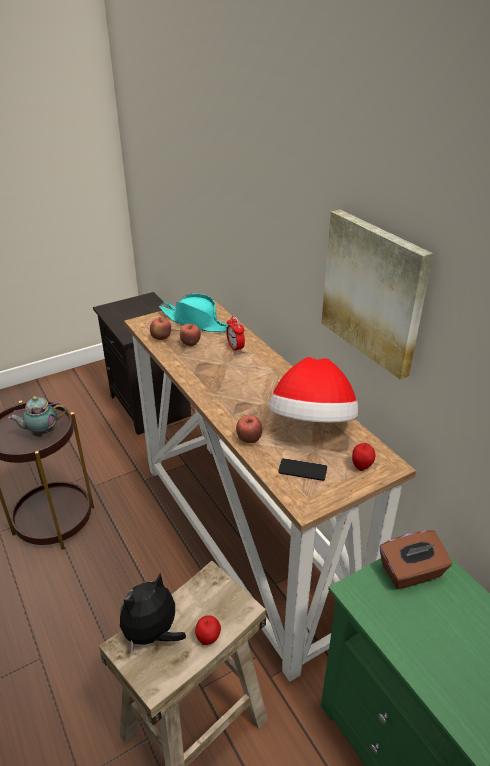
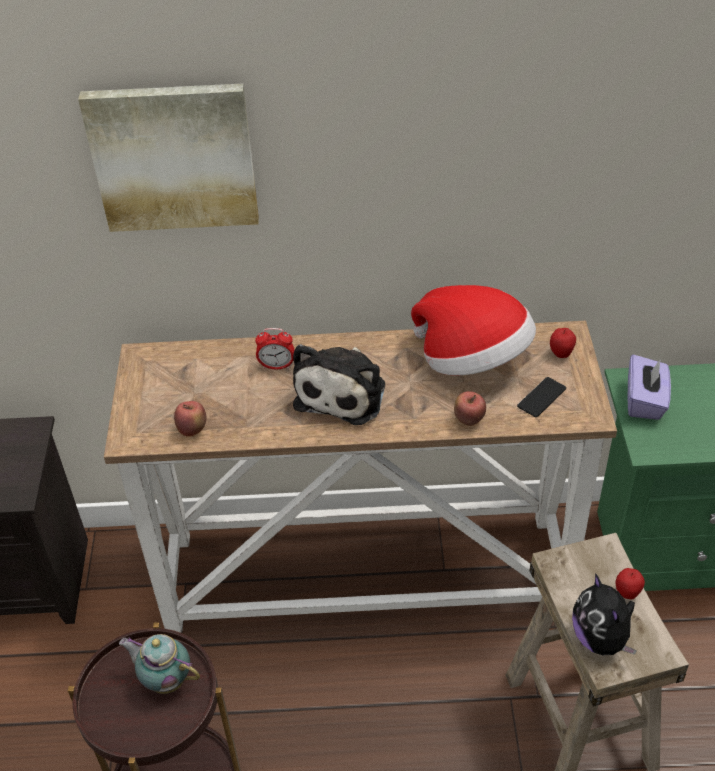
camera: 60 degrees left, 10 degrees up
teapot [8,396,66,437] -> teapot turned 105 degrees clockwise [119,634,200,694]
turquoise hat [159,293,230,332] -> none
apple [180,324,201,346] -> none
picture [321,210,433,380] -> picture moved to [78,84,259,232]
brown tissue box [380,530,452,589] -> purple tissue box [628,354,671,420]
none -> plush toy [293,344,385,425]

